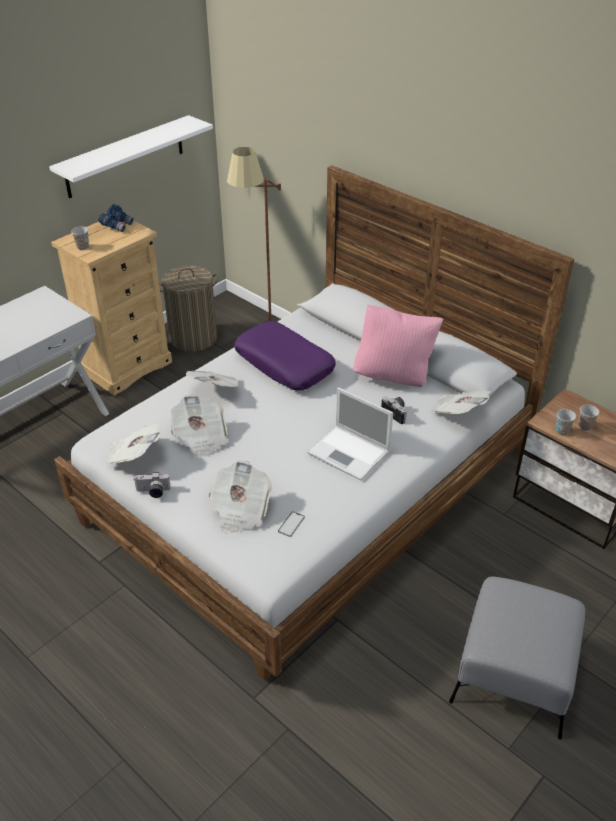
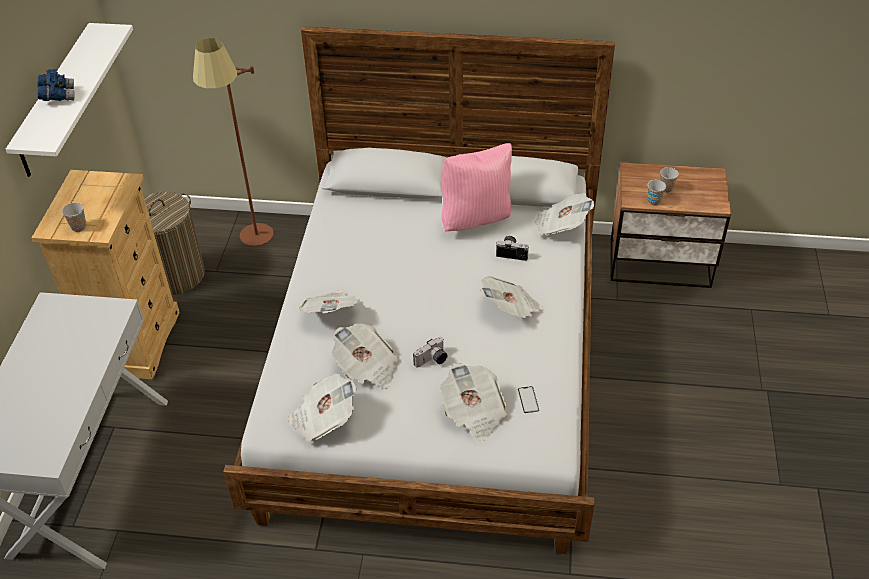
camera: 35 degrees left, 5 degrees up
blue binoculars [98,204,133,232] -> blue binoculars moved to [38,69,74,101]
camera [134,472,171,498] -> camera moved to [413,337,448,367]
purple pillow [234,321,336,390] -> none
laptop [307,387,393,481] -> newspaper [480,276,544,319]
grey ottoman [449,577,585,740] -> none

